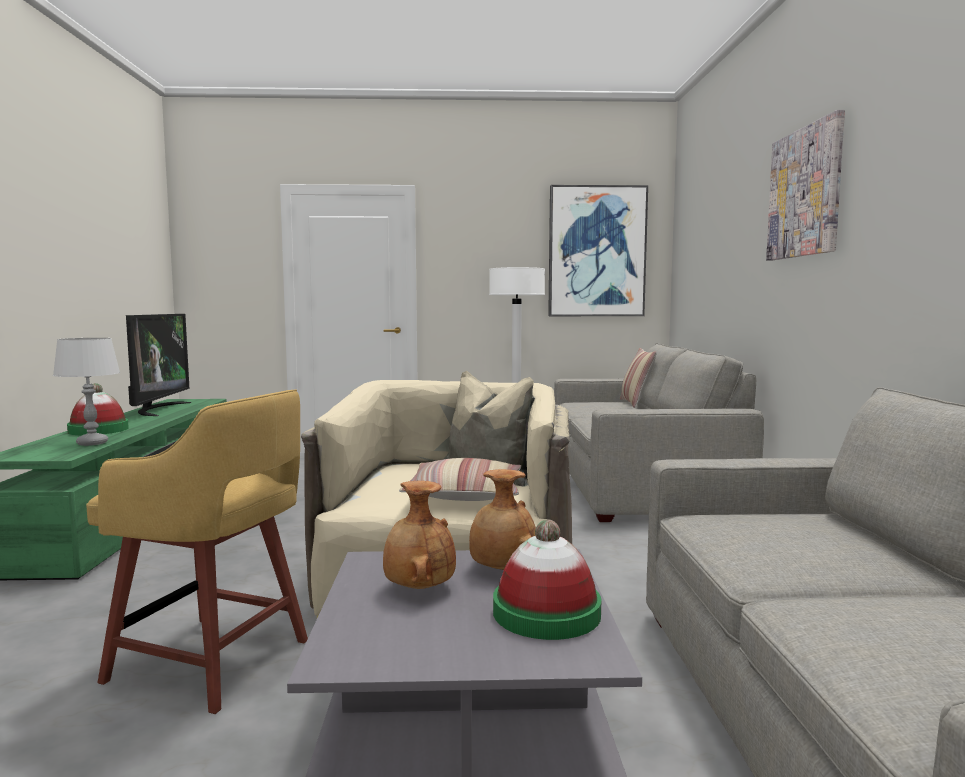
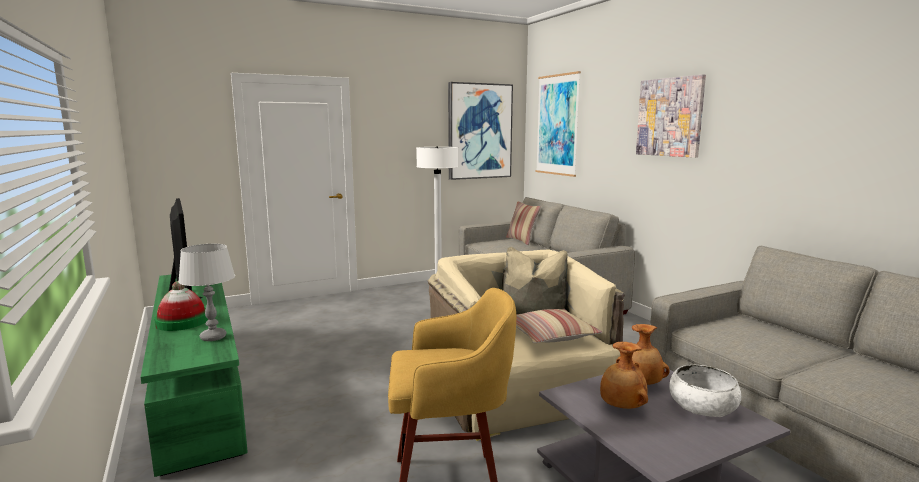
camera: 25 degrees left, 5 degrees up
hat [493,519,601,640] -> white bowl [669,365,741,417]
none -> picture [536,71,581,177]

